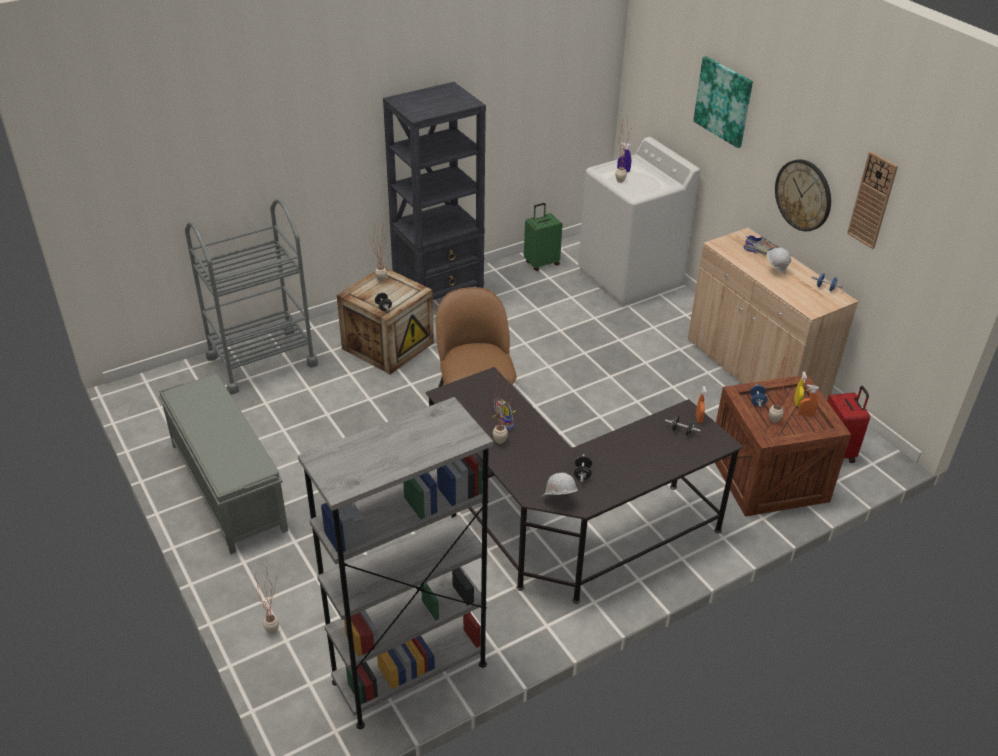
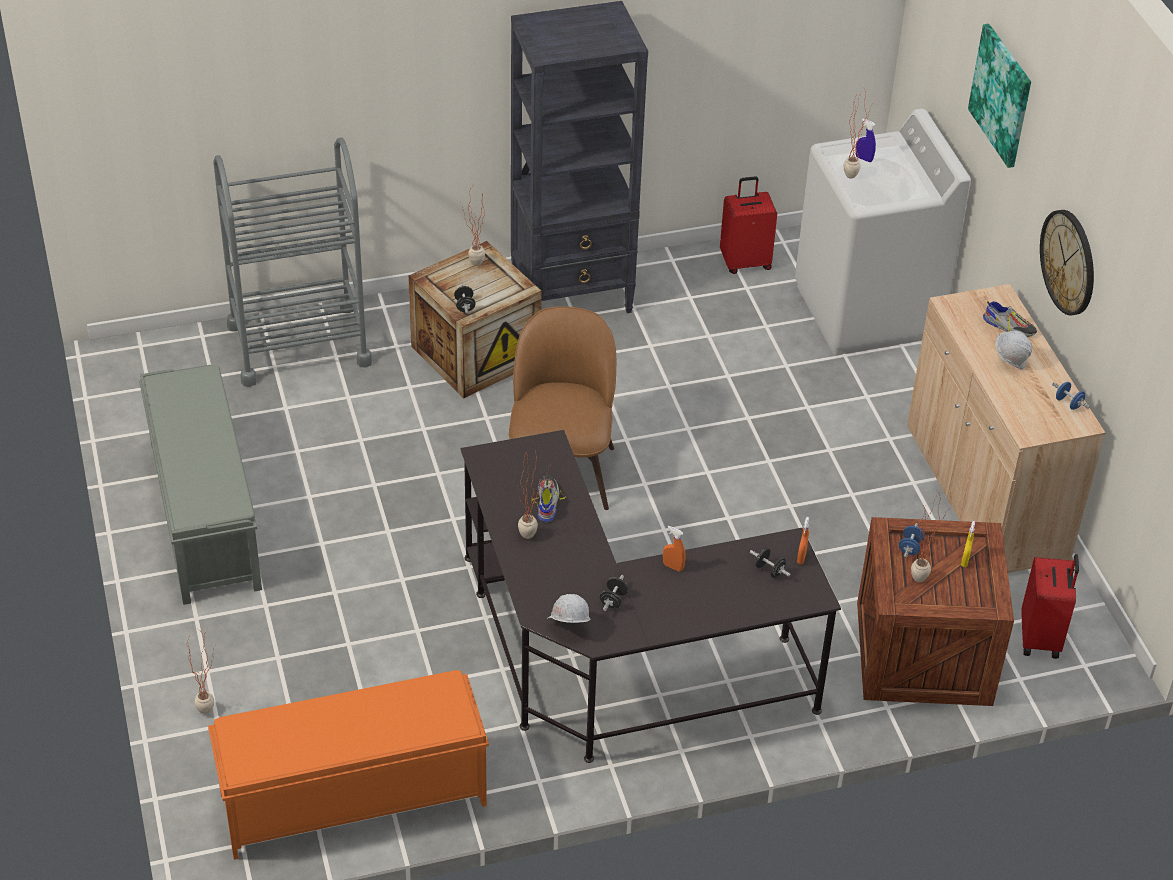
camera: 15 degrees right, 5 degrees up
grey bookcase [298,397,493,729] -> orange bench [208,670,489,860]
green suitcase [524,203,562,271] -> red suitcase [720,176,777,274]
orange spray bottle [798,385,819,417] -> orange spray bottle moved to [663,526,685,571]
wall clock [847,151,898,249] -> none

